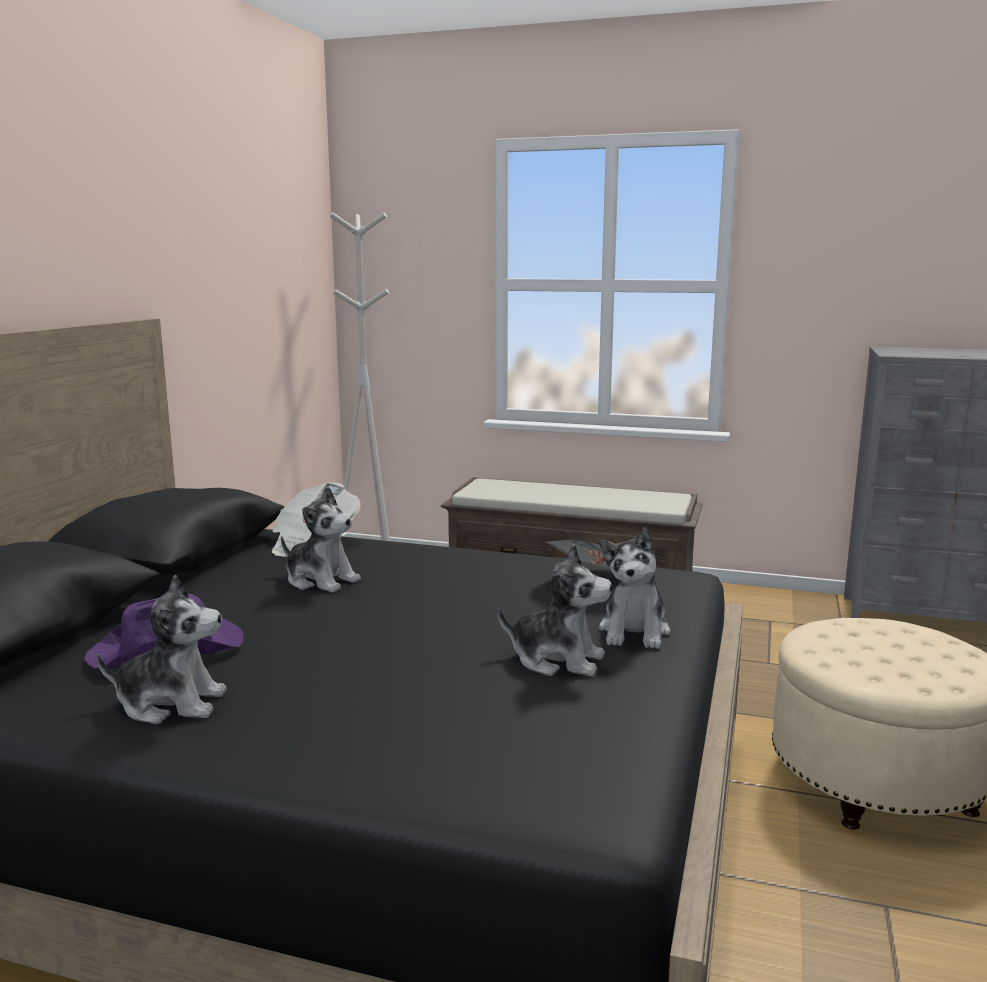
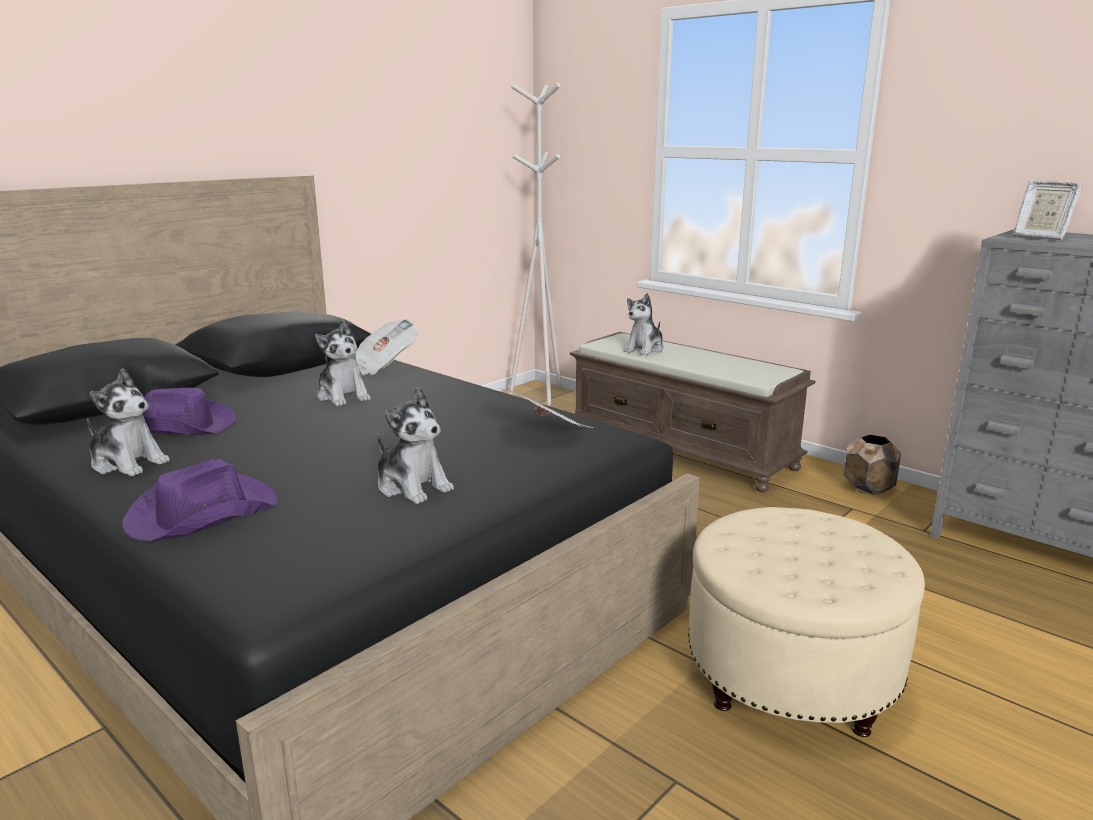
camera: 25 degrees right, 5 degrees up
plush toy [599,527,671,649] -> plush toy moved to [623,293,664,356]
none -> purple hat [122,459,278,541]
none -> brown planter [844,435,901,495]
none -> picture frame [1013,180,1082,240]

